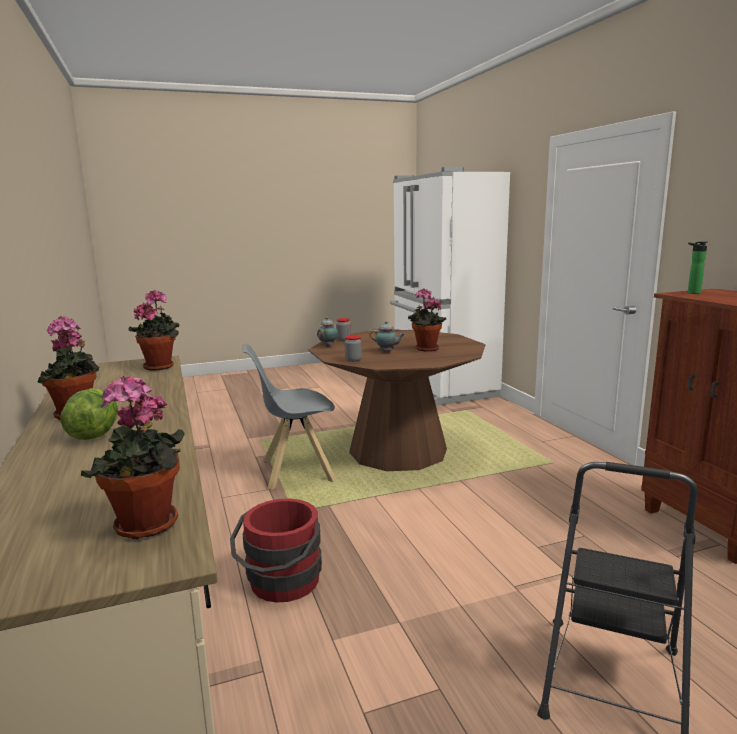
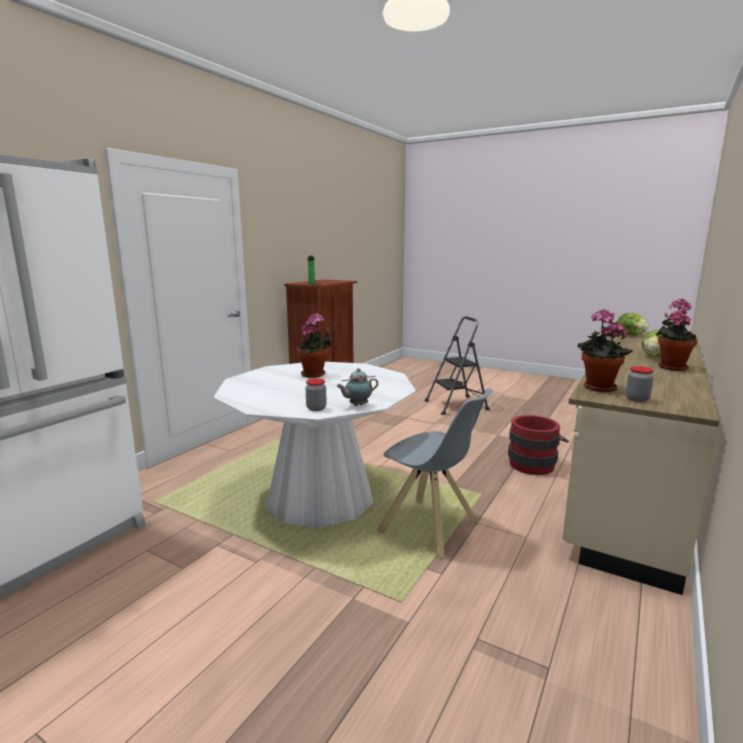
camera: 130 degrees left, 0 degrees up
potted plant [81,376,185,539] -> lettuce [617,313,649,335]
brown dining table [308,330,485,471] -> white dining table [213,362,416,528]
jar [345,335,362,362] -> jar moved to [626,366,654,402]
teapot [369,321,405,352] -> none

